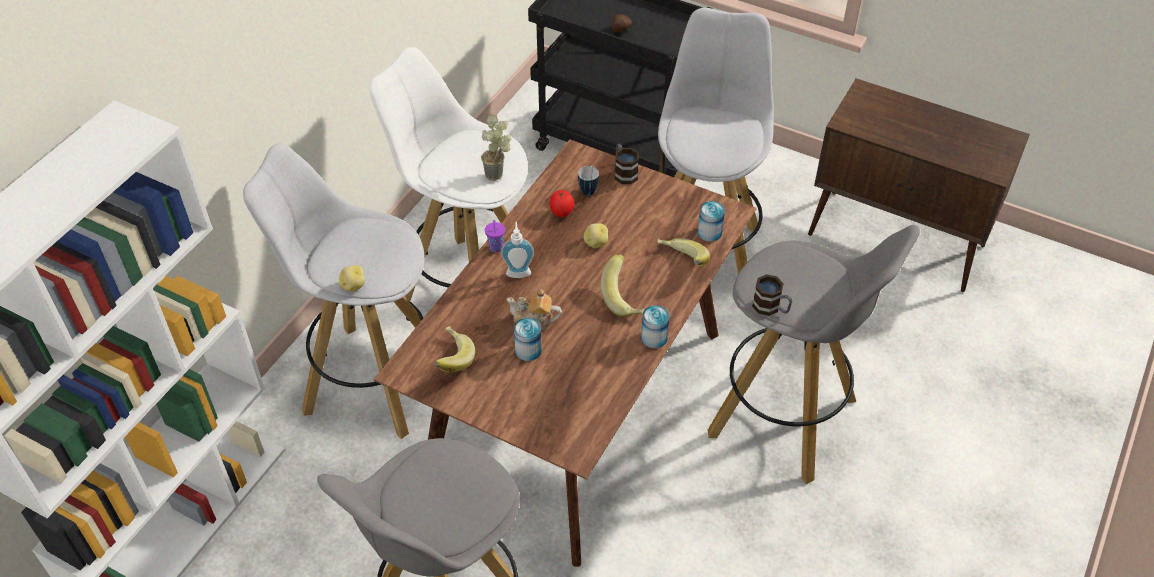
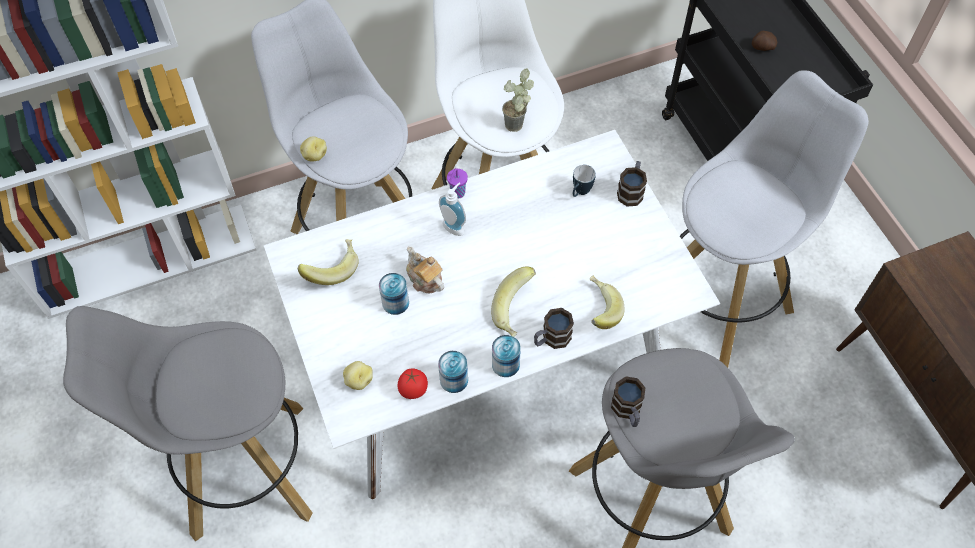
camera: 40 degrees right, 10 degrees up
brown dining table [374,139,757,567] -> white dining table [264,130,720,499]
tomato [550,190,574,217] -> tomato moved to [397,368,428,399]
potato [584,223,608,248] -> potato moved to [343,361,373,390]
can [698,201,725,242] -> can moved to [438,351,468,393]
none -> mug [534,308,574,349]

